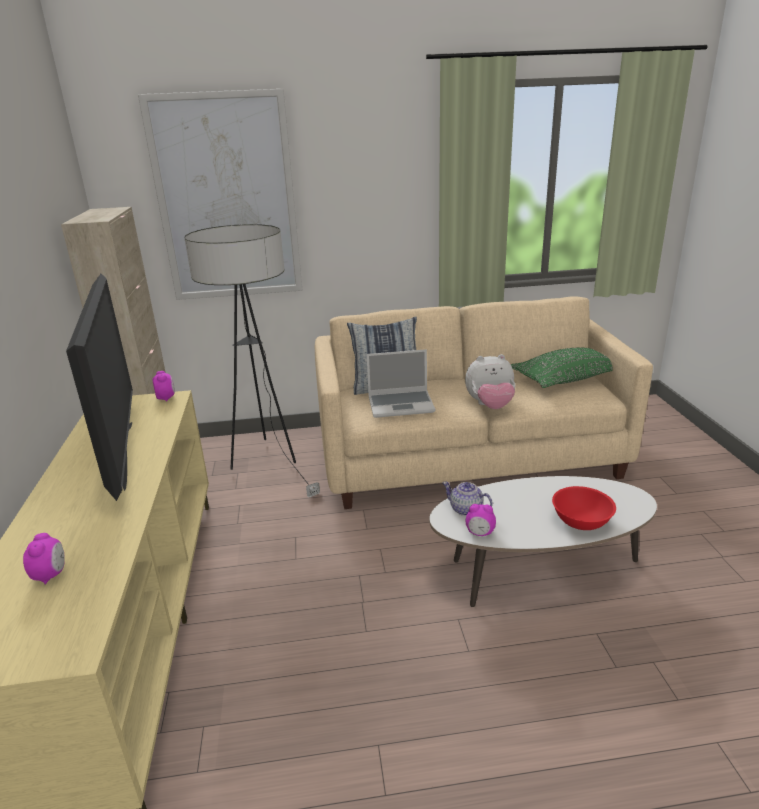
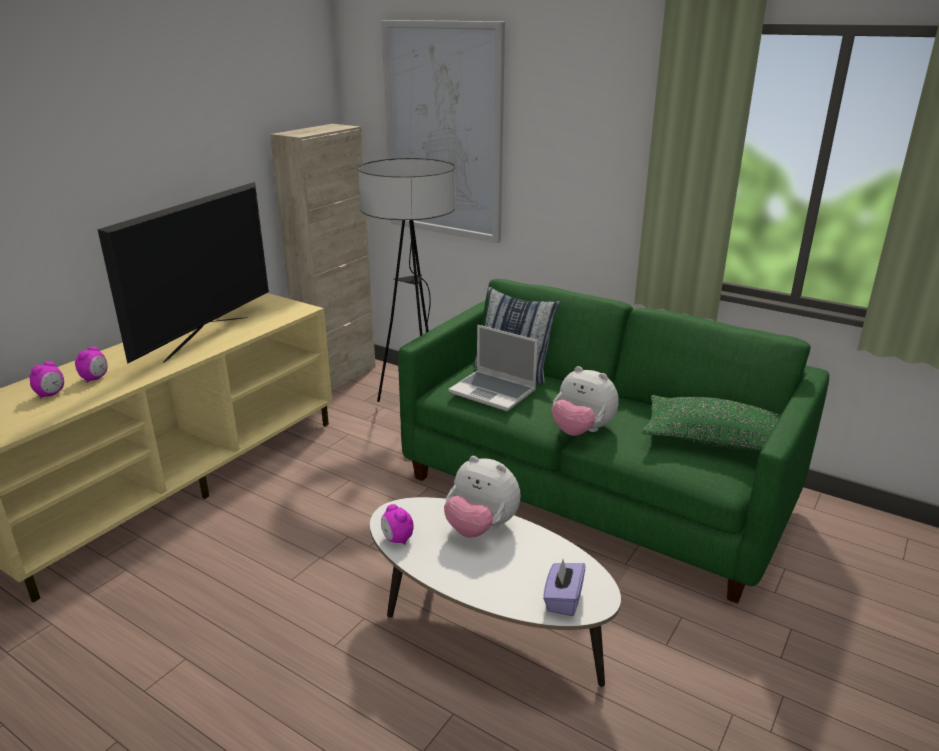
camera: 40 degrees right, 0 degrees up
alarm clock [152,371,175,402] -> alarm clock moved to [75,347,108,383]
beige sofa [315,296,653,509] -> green sofa [398,279,829,604]
teapot [442,482,493,516] -> none
red bowl [552,486,616,530] -> none
none -> plush toy [444,456,520,538]
none -> purple tissue box [543,560,585,616]

